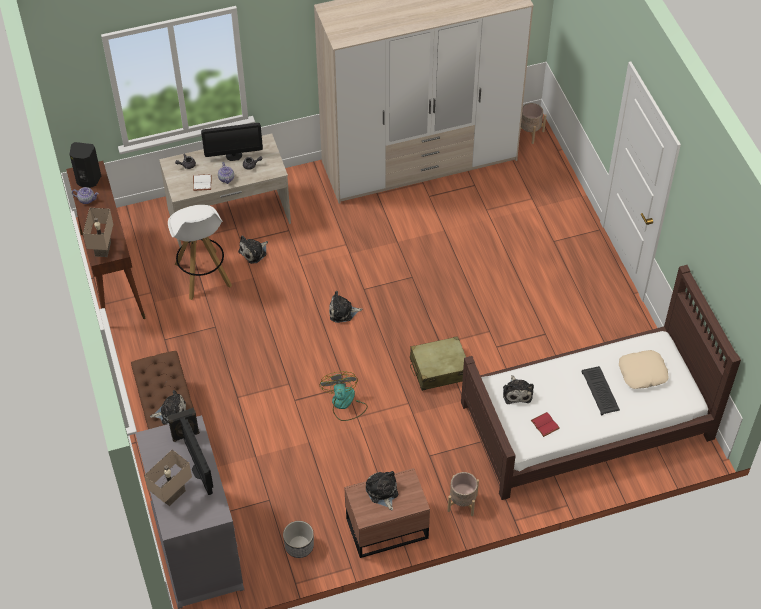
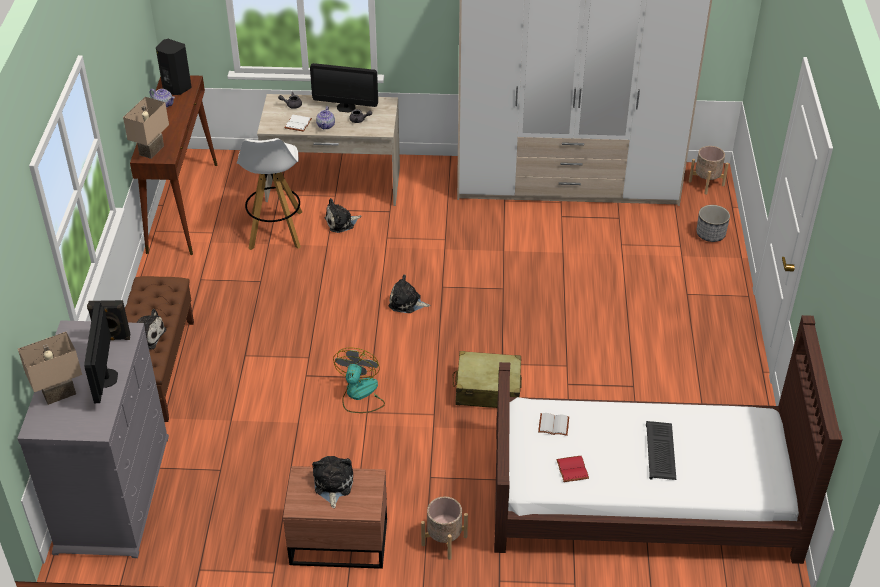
camera: 20 degrees right, 10 degrees down
planter [283,521,314,558] -> planter moved to [696,205,730,242]
plush toy [503,375,534,404] -> white book [538,413,569,436]
beige pillow [619,350,669,389] -> none

